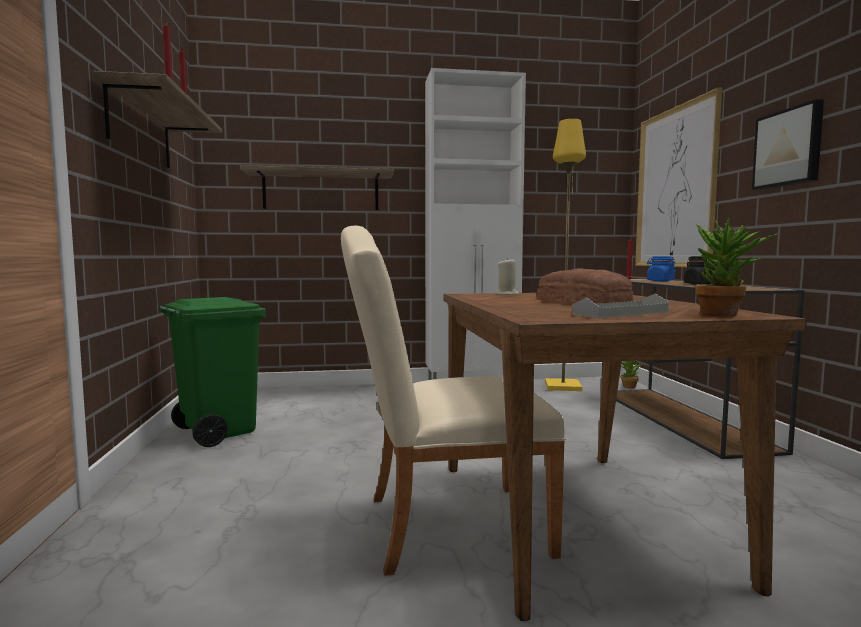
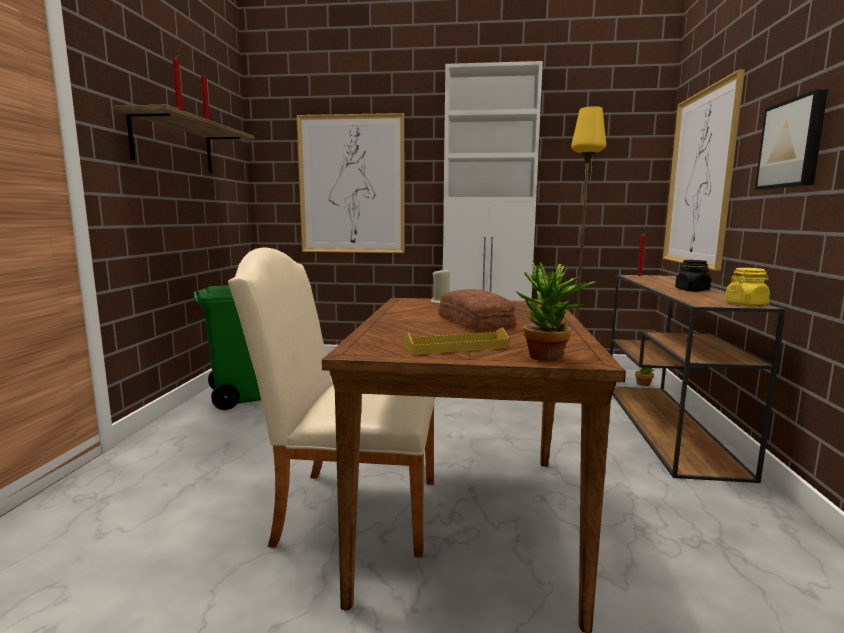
camera: 15 degrees right, 5 degrees up
shelf [240,165,394,210] -> picture [296,113,405,253]
grey tray [573,293,669,318] -> yellow tray [404,327,509,355]
blue jar [647,256,676,282] -> none
none -> yellow jar [725,268,770,306]

